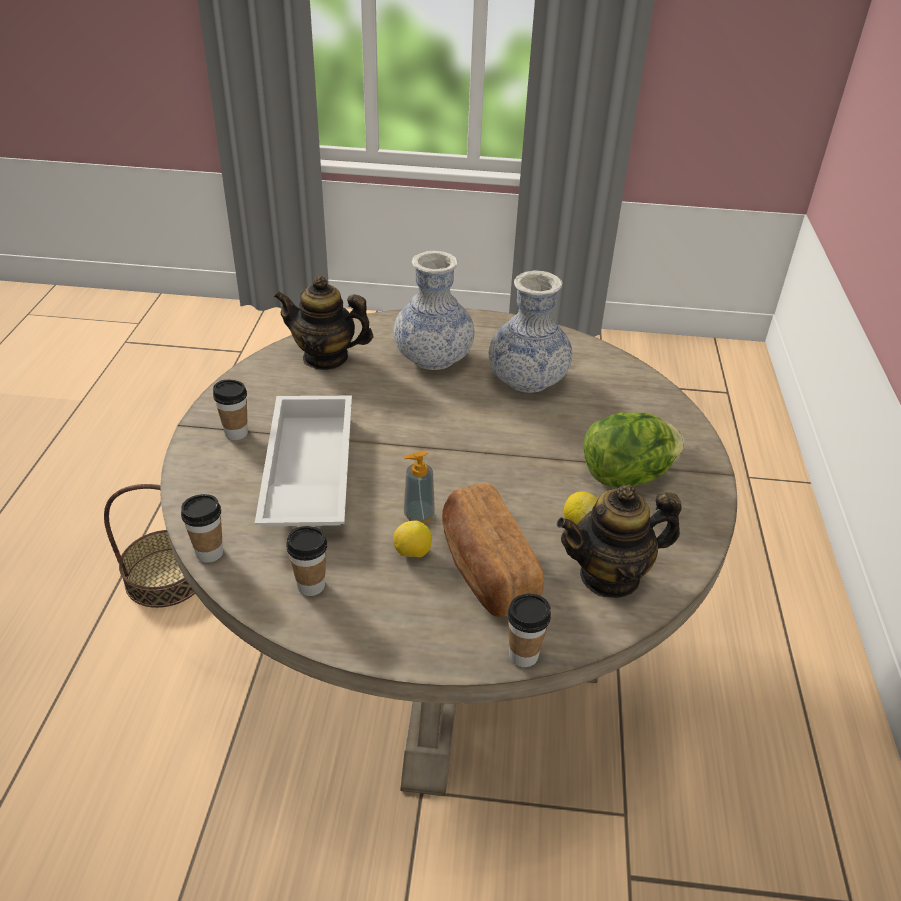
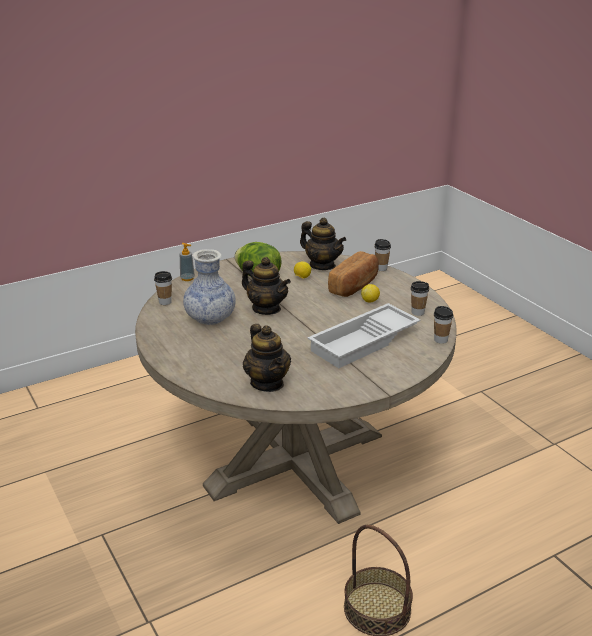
camera: 125 degrees left, 10 degrees down
cup [213,380,248,440] -> cup moved to [154,271,172,305]
vase [393,251,474,370] -> none
soap dispenser [404,450,435,523] -> soap dispenser moved to [180,243,195,281]
none -> teapot [242,257,291,315]

